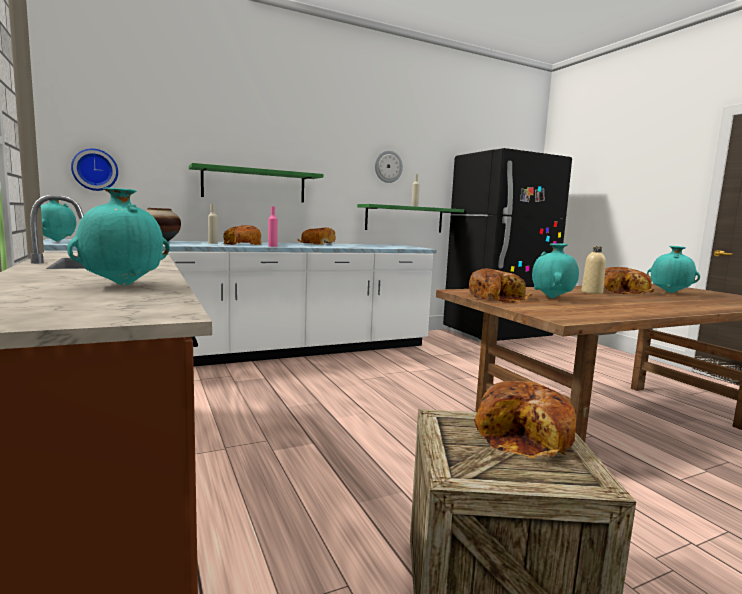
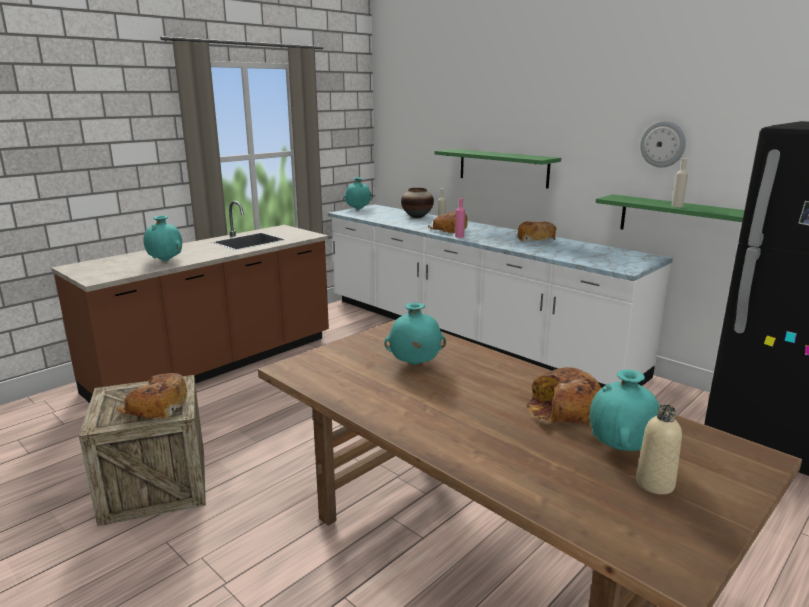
camera: 70 degrees right, 10 degrees up
wall clock [71,148,118,191] -> none
bread [469,269,532,303] -> none
beige bottle [581,246,606,294] -> beige bottle moved to [636,404,682,495]

